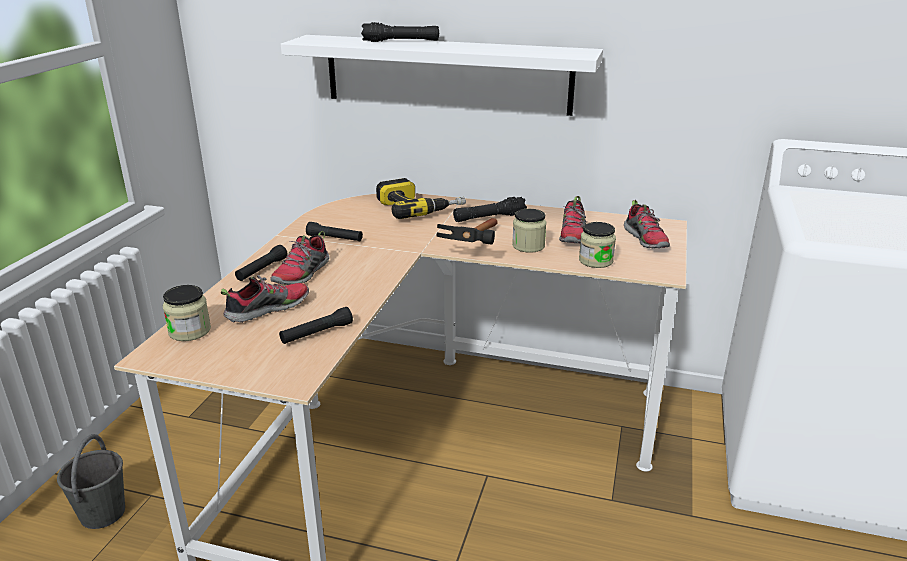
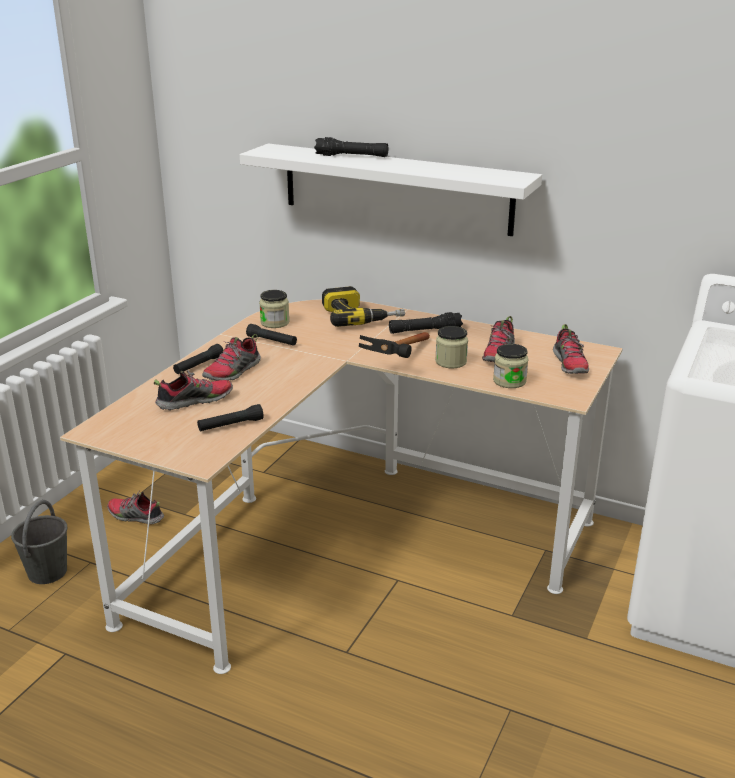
camera: 10 degrees right, 0 degrees up
jar [163,285,211,341] -> jar moved to [259,290,289,328]
none -> shoe [107,490,164,524]

